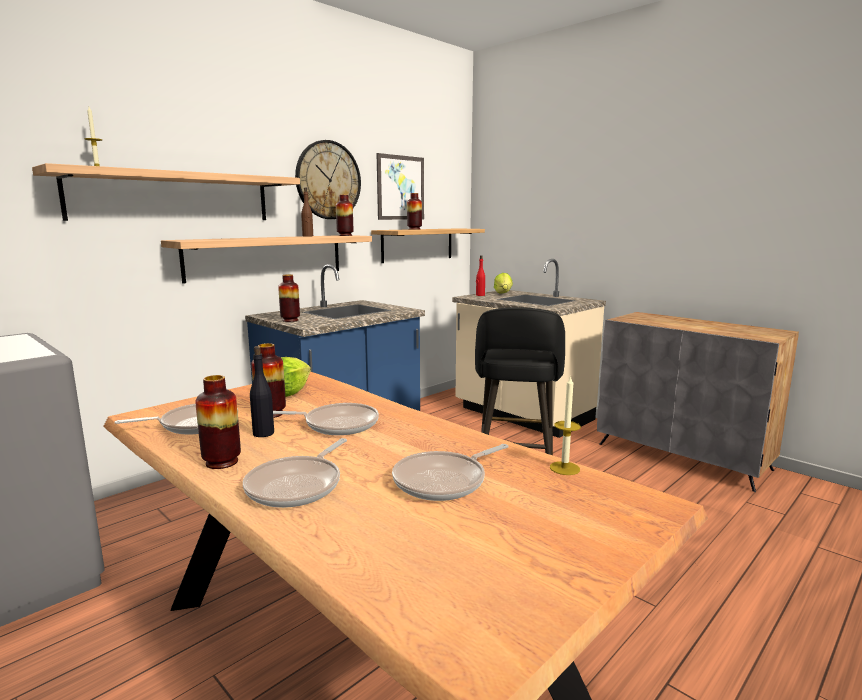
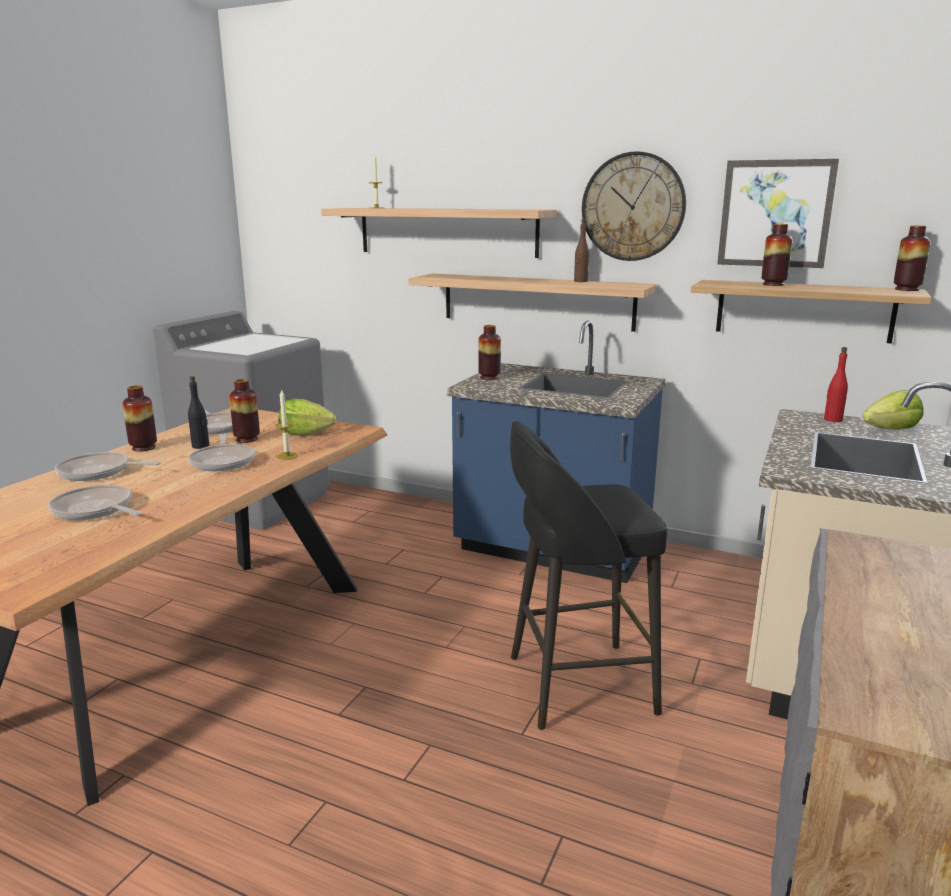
camera: 70 degrees right, 5 degrees up
vase [336,195,353,236] -> vase moved to [894,225,931,291]
candle [550,375,581,475] -> candle moved to [275,389,298,460]

